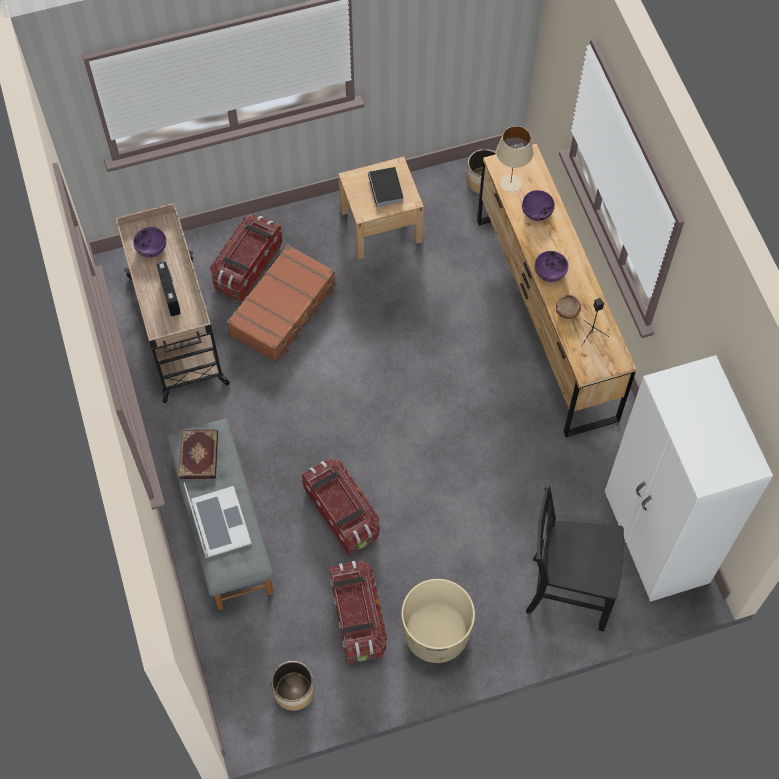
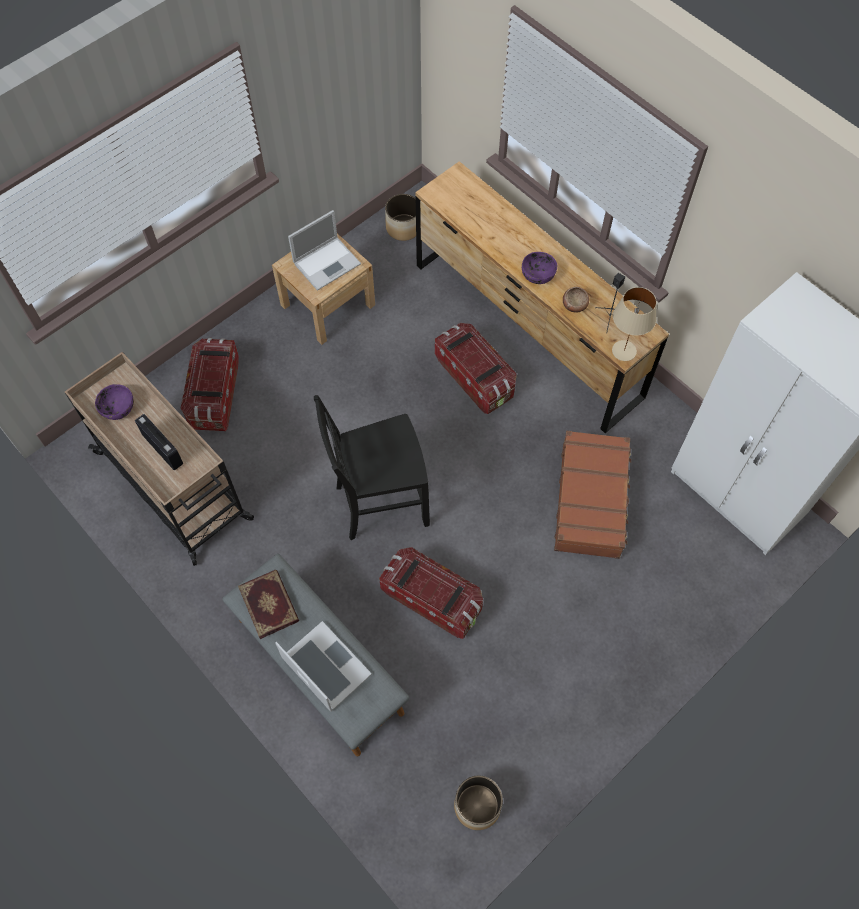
camera: 25 degrees left, 0 degrees up
brown suitcase [227,245,336,362] -> brown suitcase moved to [554,431,631,559]
storage box [329,561,387,664] -> storage box moved to [435,323,517,414]
book [368,167,404,212] -> laptop [288,210,361,291]
beige planter [401,579,475,663] -> none
beige table lamp [496,126,533,192] -> beige table lamp moved to [612,287,657,361]
purple bowl [522,190,555,221] -> none
black chair [526,485,624,631] -> black chair moved to [314,395,430,540]

